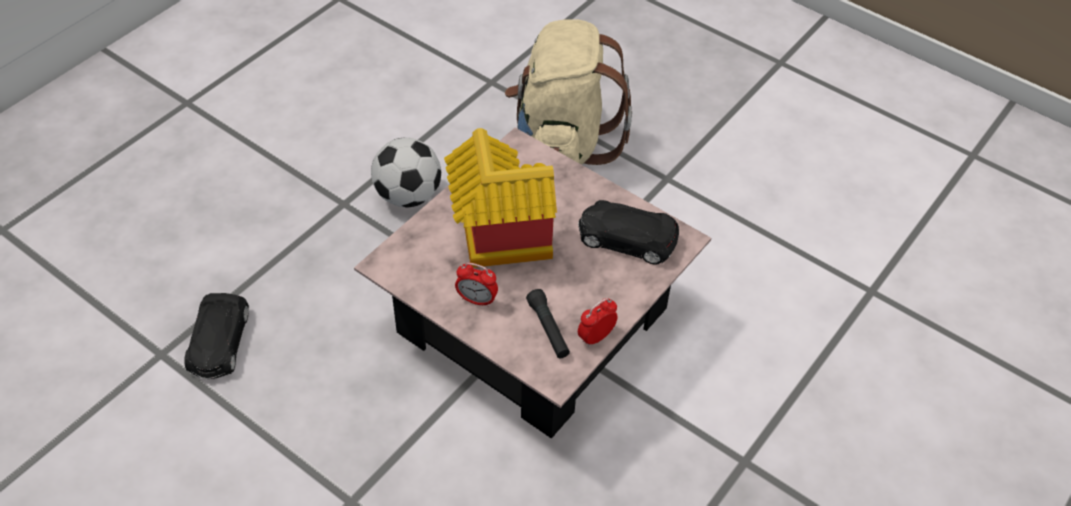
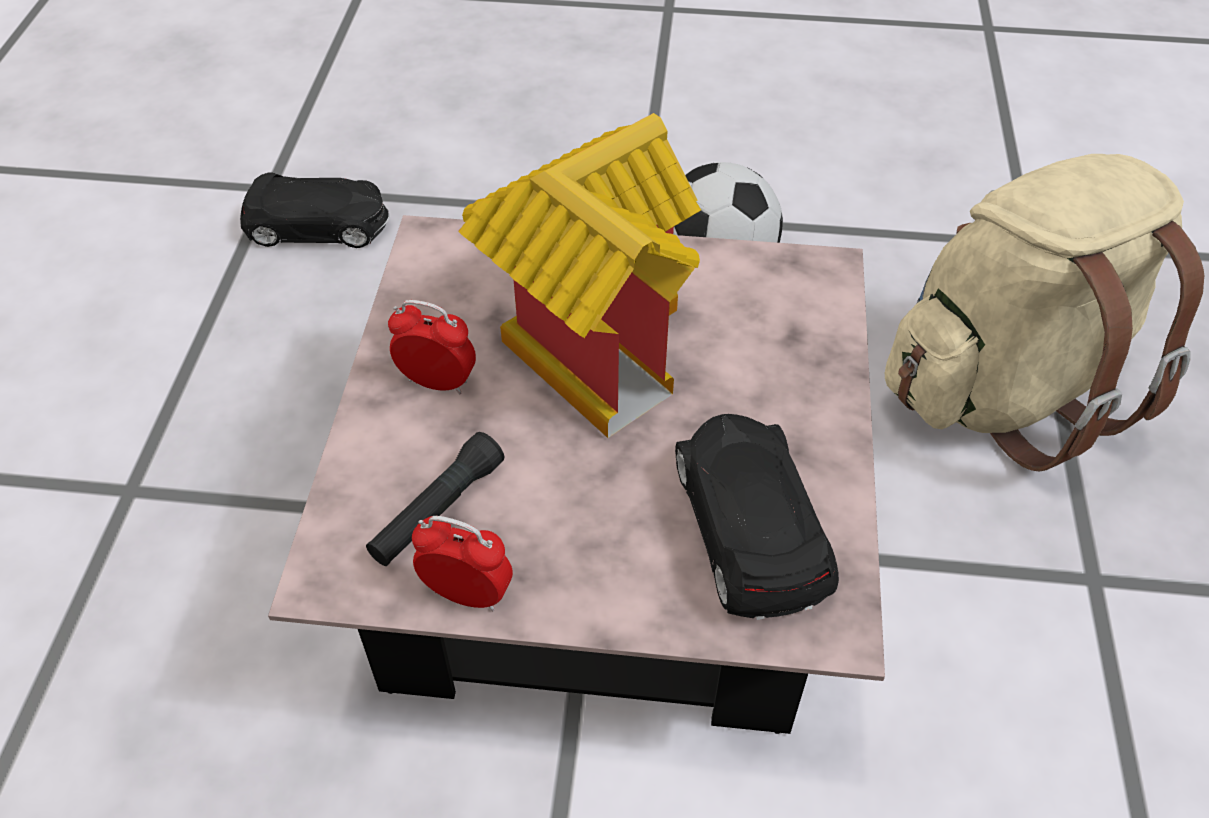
camera: 60 degrees right, 0 degrees up
black toy car [184,293,249,379] -> black toy car turned 150 degrees counterclockwise [240,172,390,248]
alarm clock [455,263,498,307] -> alarm clock turned 120 degrees clockwise [388,300,476,394]

